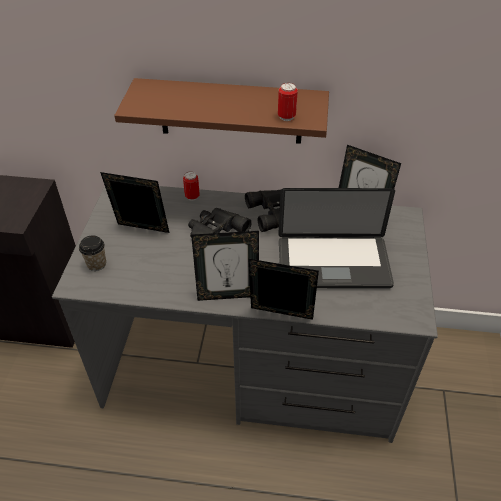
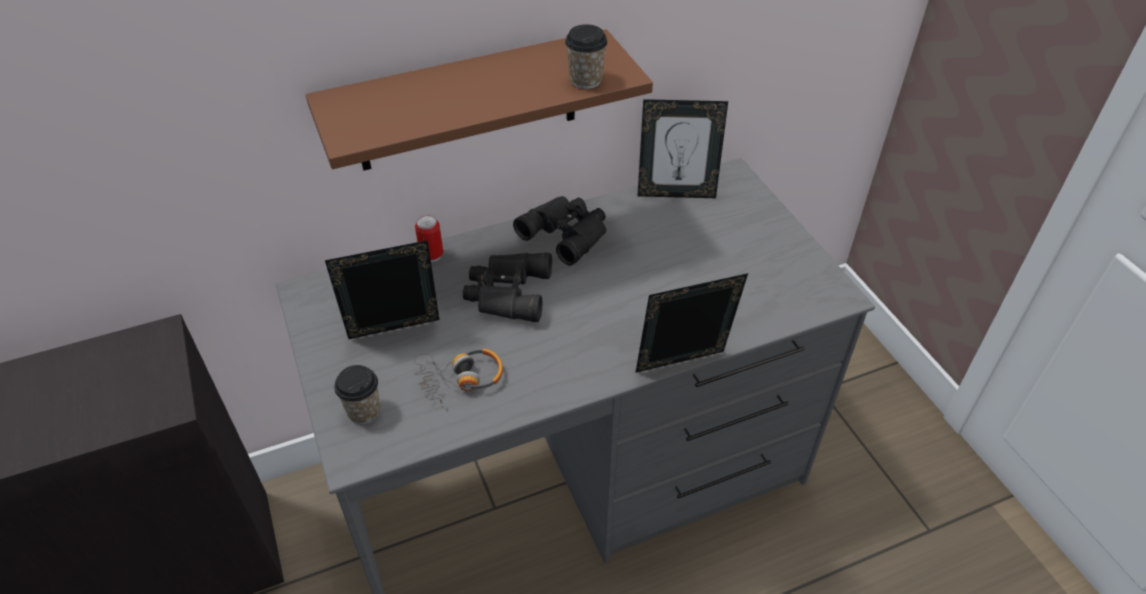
camera: 30 degrees left, 0 degrees up
picture frame [191,231,259,301] -> none
can [278,82,298,121] -> cup [565,24,608,89]
laptop [278,188,395,289] -> none
none -> headphones [414,349,503,407]

